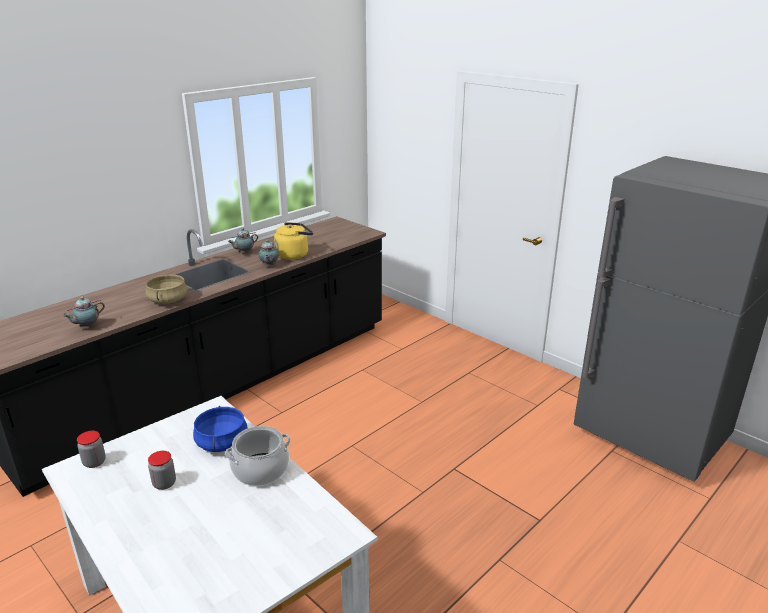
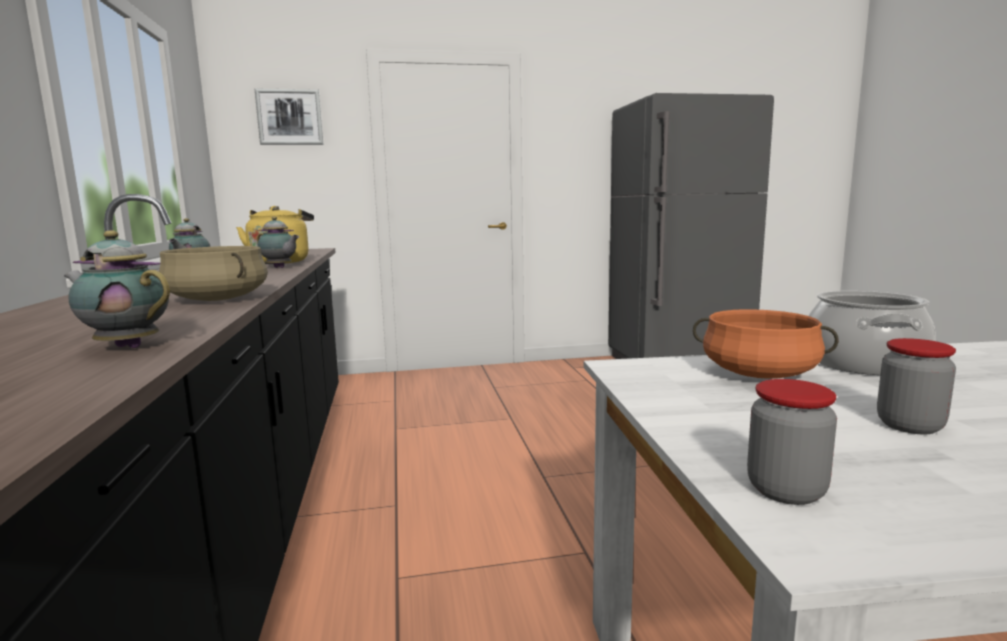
camera: 55 degrees left, 15 degrees down
teapot [63,296,105,329] -> teapot turned 120 degrees clockwise [64,230,170,348]
blue cooking pot [193,406,248,452] -> orange cooking pot [693,309,839,379]
none -> picture [255,89,323,145]

